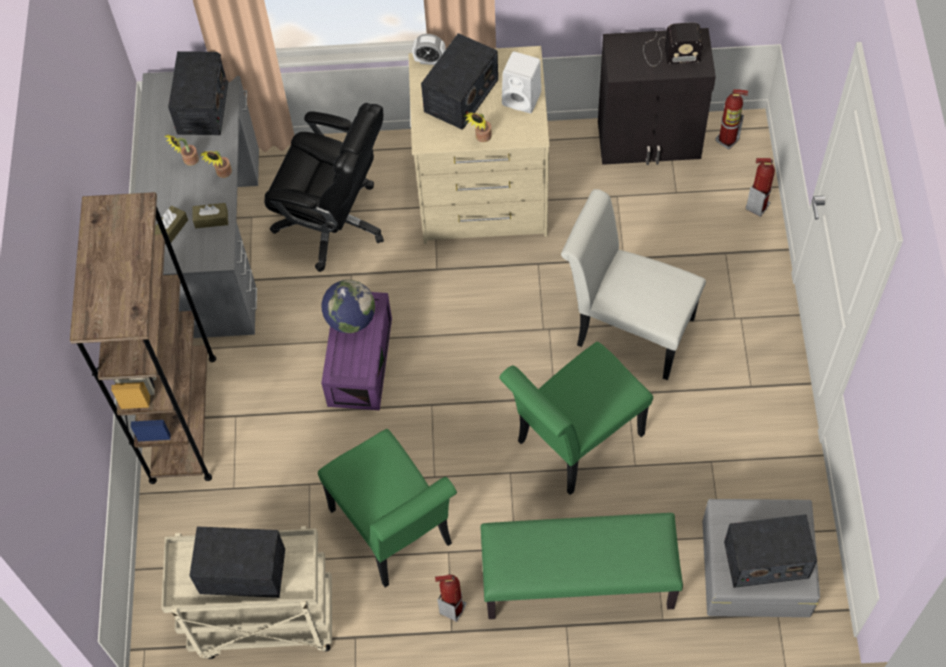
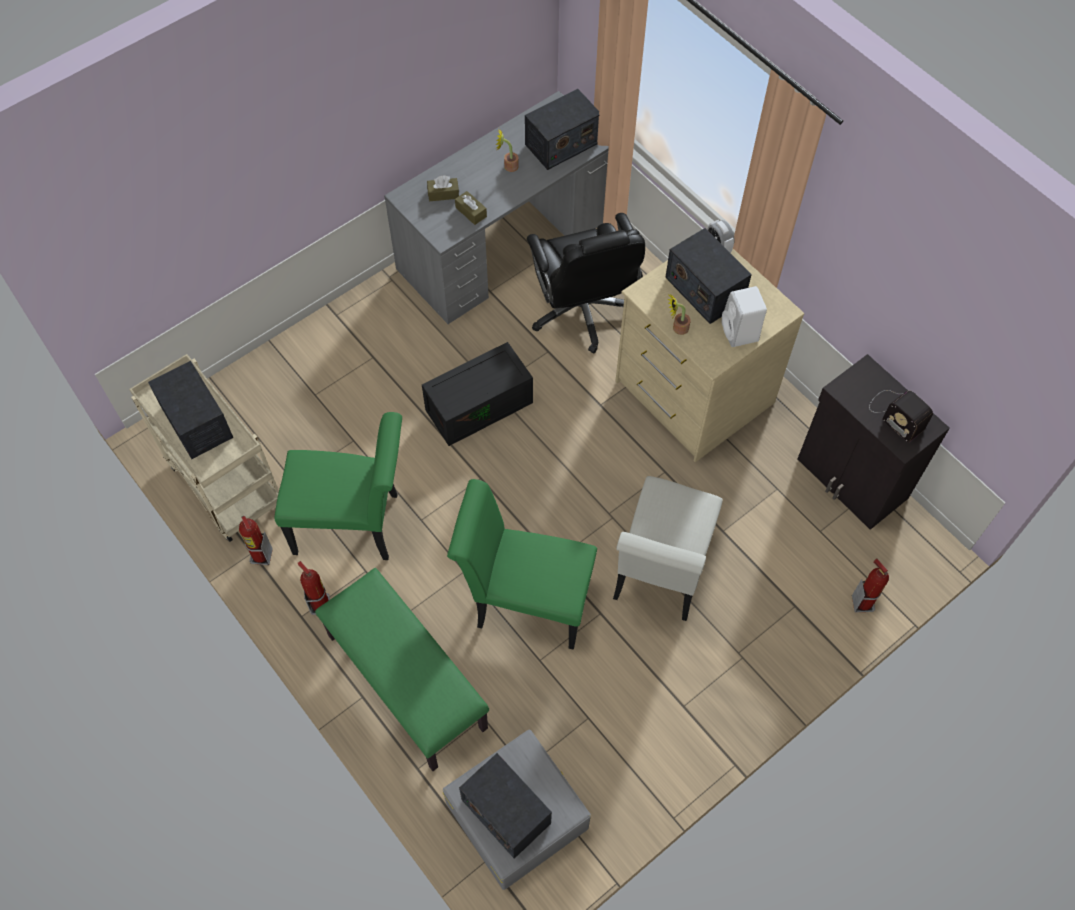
camera: 50 degrees right, 0 degrees up
brown bookcase [70,192,216,484] -> none
potted plant [200,151,232,178] -> none
green chair [318,429,457,588] -> green chair turned 105 degrees counterclockwise [274,412,402,560]
purple storage box [321,292,392,410] -> black storage box [422,342,533,446]
globe [322,280,375,333] -> none
radio [421,33,498,130] -> radio turned 60 degrees clockwise [665,228,752,324]
white chair [561,189,706,380] -> white chair turned 150 degrees counterclockwise [613,476,723,621]
fire extinguisher [715,89,748,150] -> fire extinguisher moved to [239,516,273,565]

